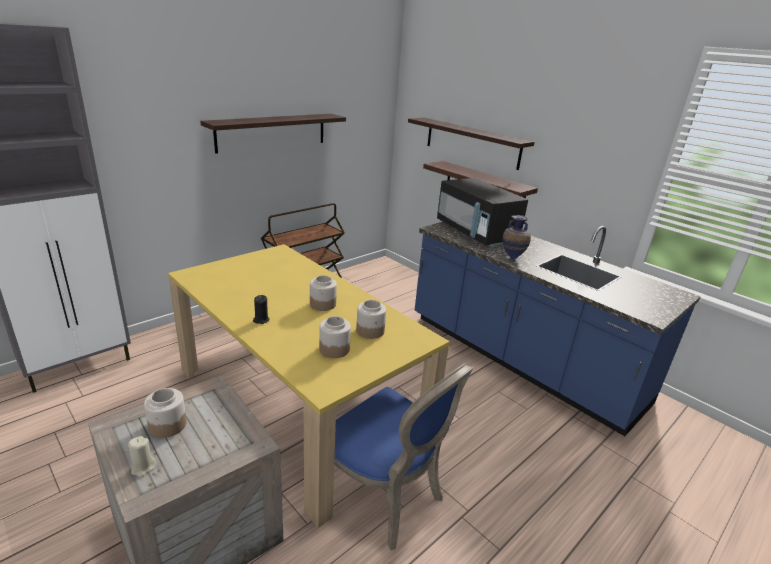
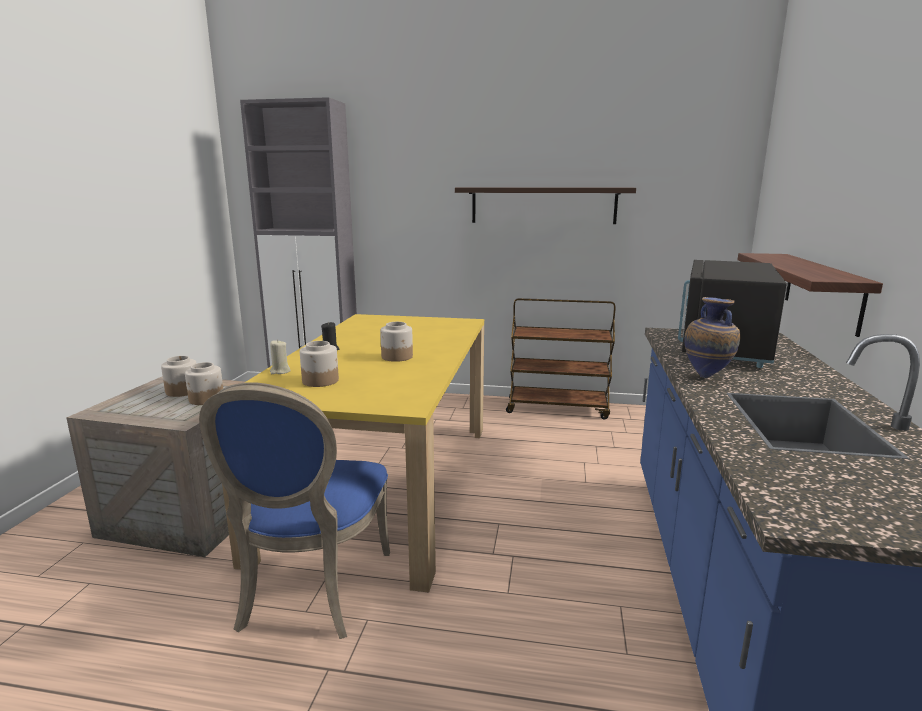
camera: 55 degrees right, 10 degrees down
beige candle [128,436,156,477] -> beige candle moved to [270,339,291,374]
jar [356,300,386,339] -> jar moved to [185,362,223,405]
shelf [408,118,534,170] -> none

